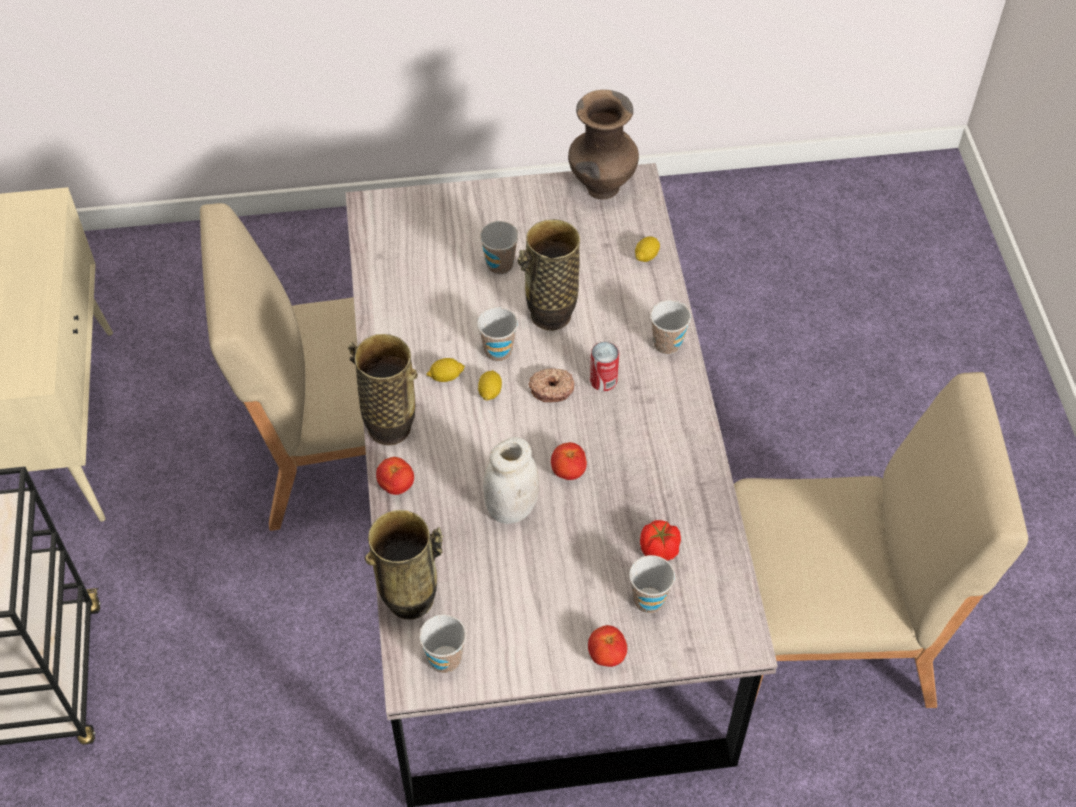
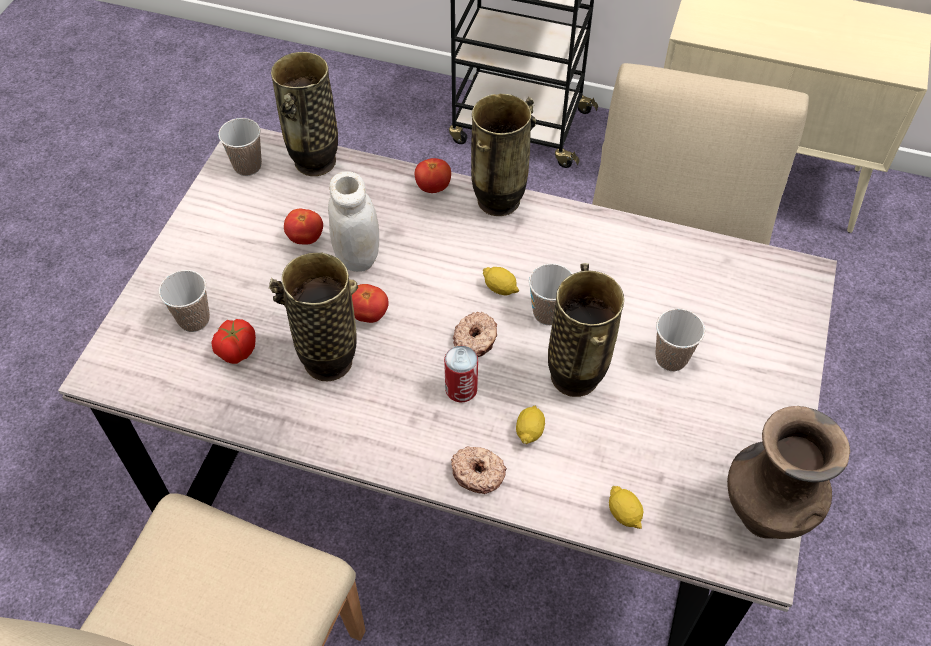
camera: 115 degrees right, 0 degrees up
lemon [426,358,465,382] -> lemon moved to [516,406,545,444]
tomato [588,625,627,667] -> tomato moved to [284,208,323,244]
cup [650,300,691,355] -> donut [451,447,507,494]
none -> vase [269,253,358,381]

